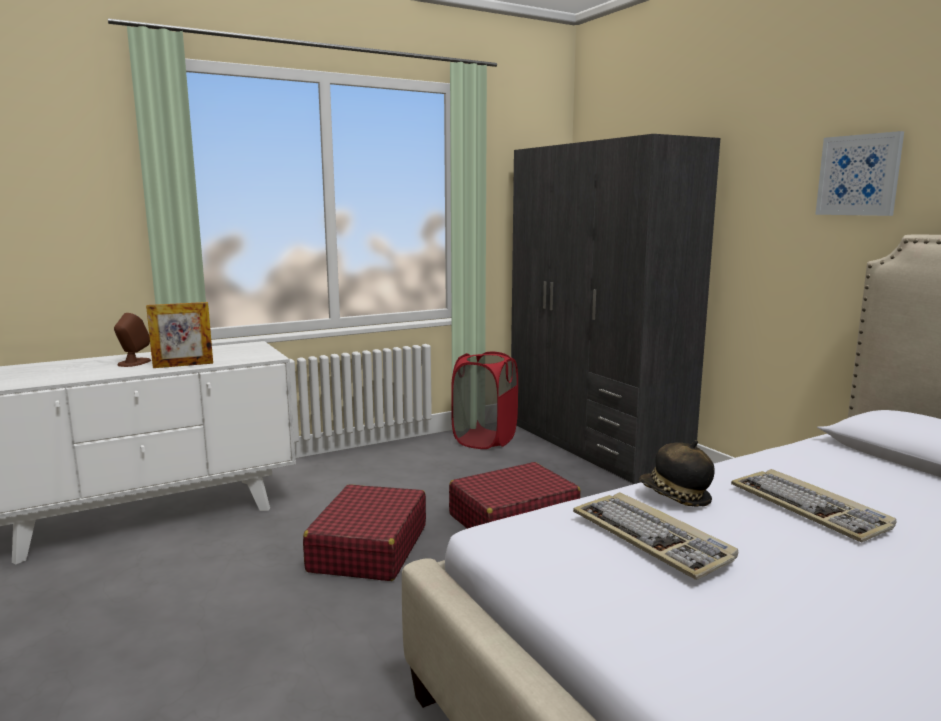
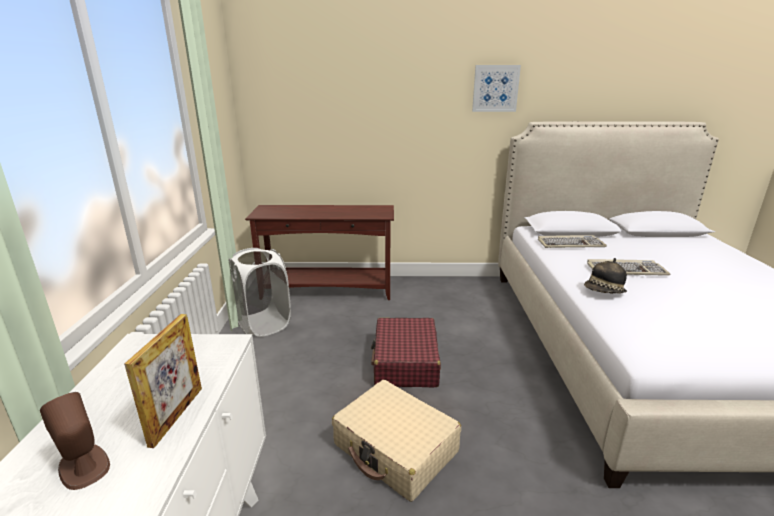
camera: 60 degrees left, 10 degrees up
red suitcase [303,484,426,581] -> beige suitcase [332,380,461,501]
red laundry basket [451,352,518,449] -> white laundry basket [229,248,291,337]
grey wardrobe [511,134,720,484] -> brown console table [245,205,394,300]
keyboard [573,492,738,580] -> keyboard moved to [538,235,607,248]

